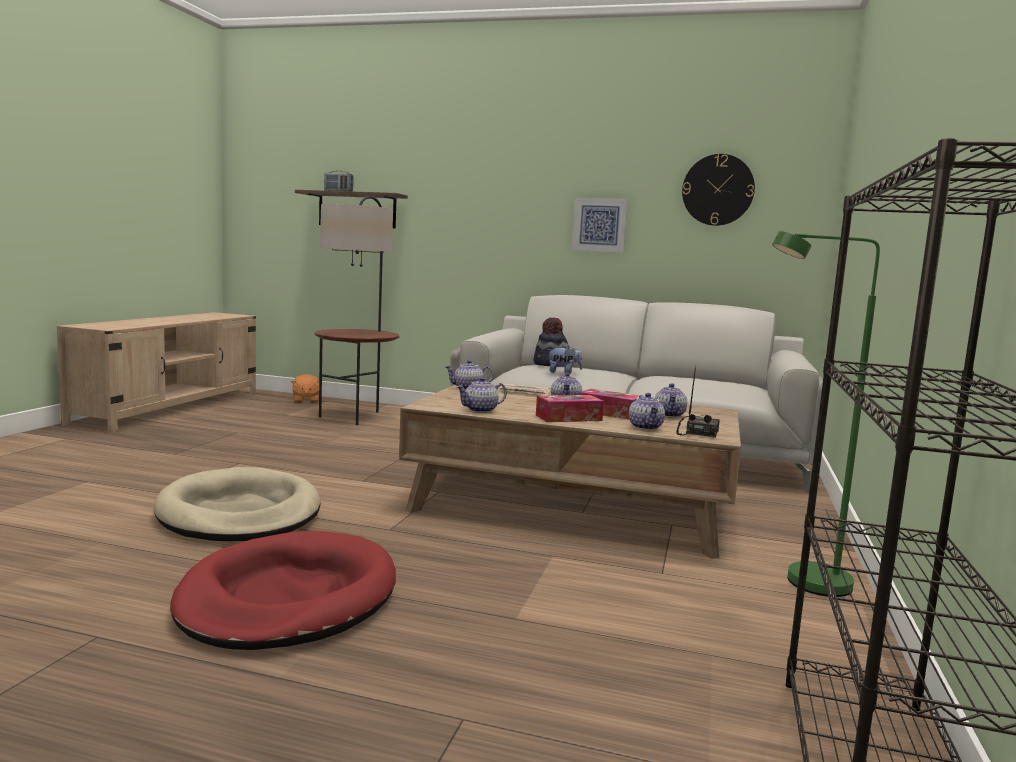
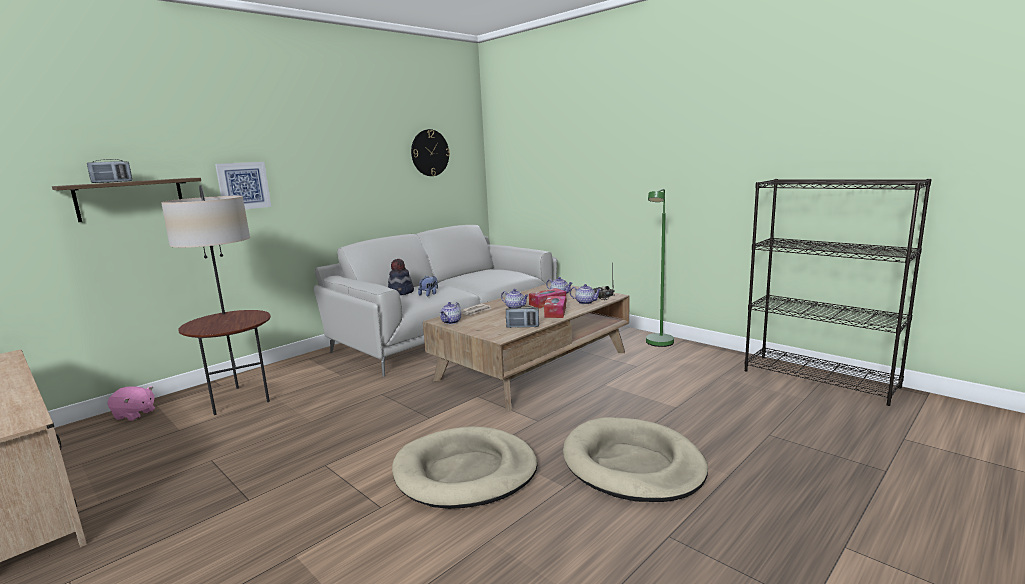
camera: 60 degrees left, 5 degrees up
red dog bed [170,531,396,650] -> beige dog bed [563,417,708,502]
orange plush toy [291,374,319,403] -> pink plush toy [108,386,155,421]
teapot [456,377,507,413] -> radio [506,306,539,328]
picture [572,197,628,253] -> picture moved to [215,162,271,209]

